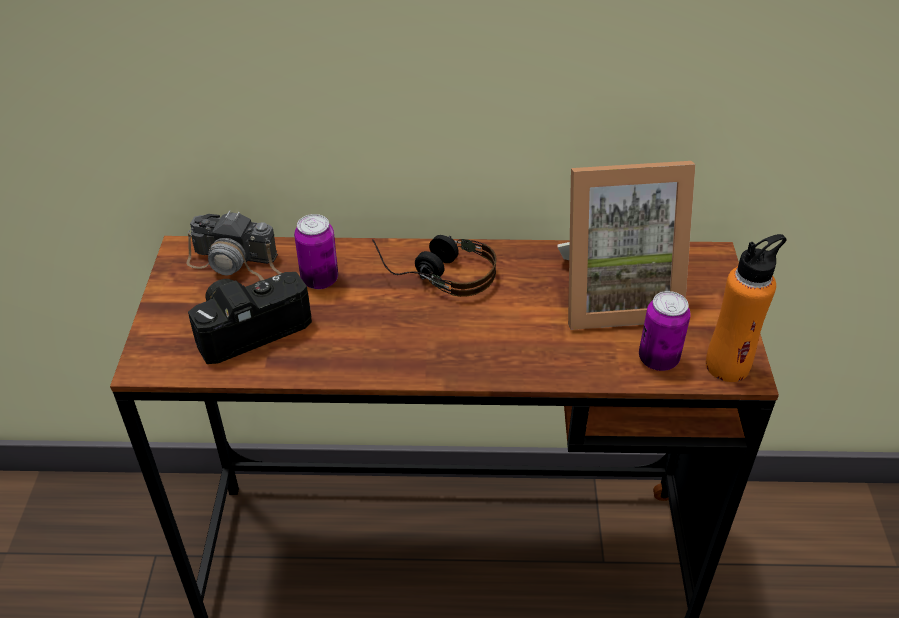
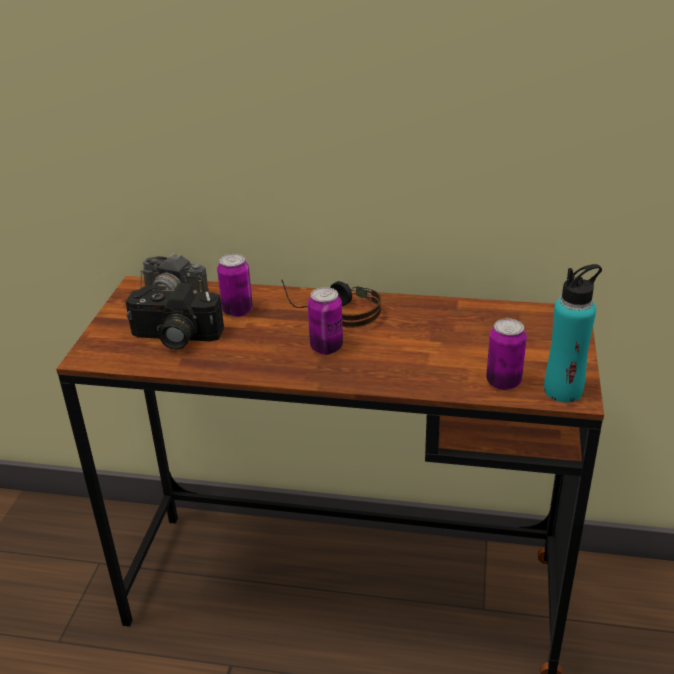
camera: 10 degrees right, 10 degrees down
camera [188,272,312,364] -> camera turned 150 degrees counterclockwise [126,283,224,350]
picture frame [557,161,696,330] -> none
orange bottle [706,234,787,382] -> turquoise bottle [544,264,602,402]
none -> can [308,287,343,355]

